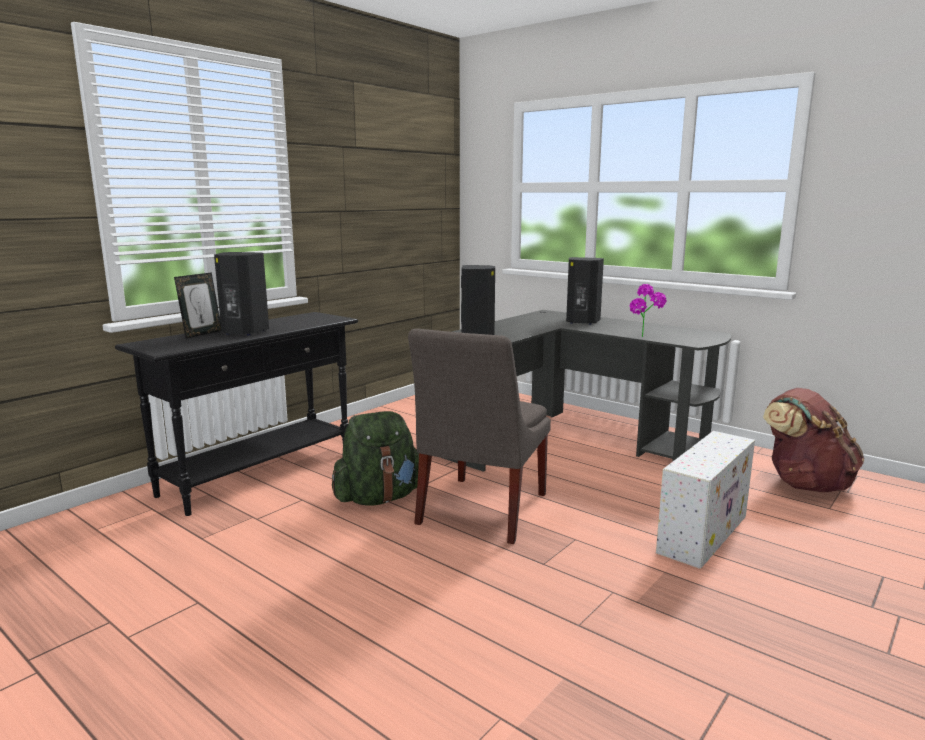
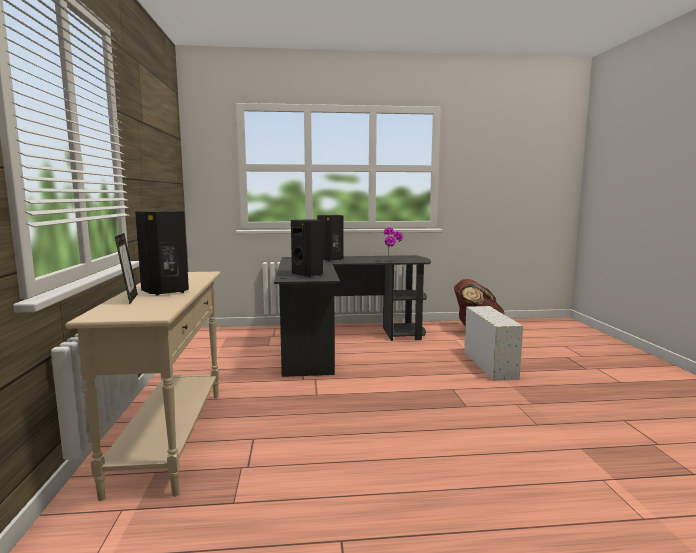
camera: 45 degrees left, 5 degrees down
black console table [115,312,358,516] -> beige console table [65,272,221,501]
green backpack [332,411,419,506] -> none
grey chair [408,328,551,544] -> none

